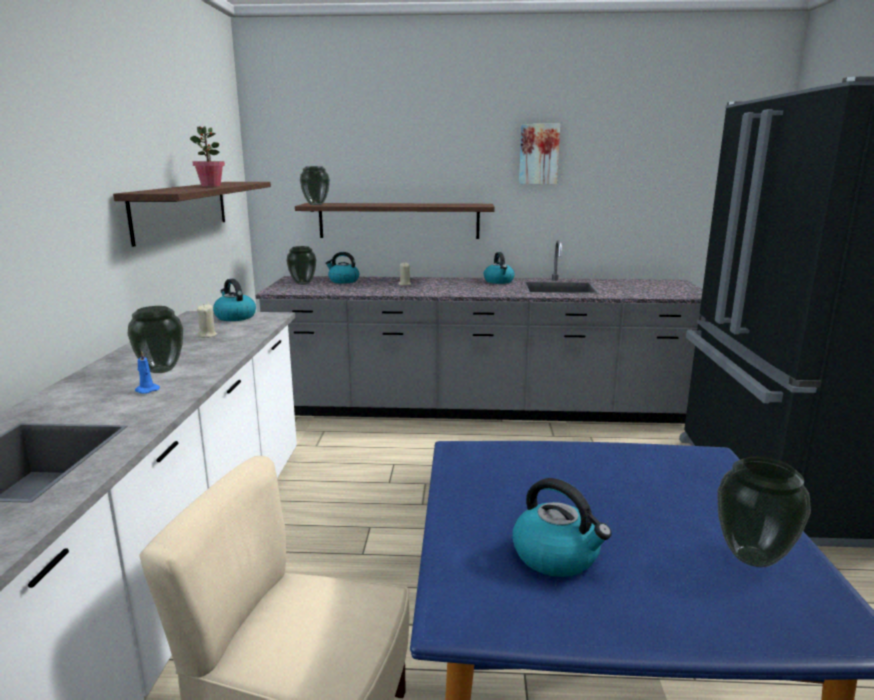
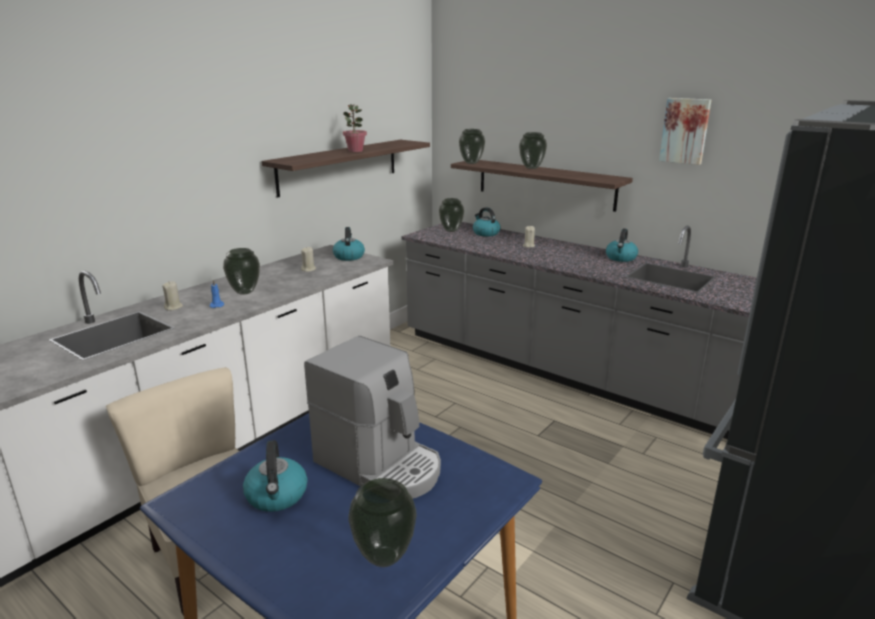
camera: 35 degrees right, 5 degrees up
none -> beige candle [162,281,183,311]
none -> coffee machine [304,336,441,498]
none -> vase [519,132,547,169]

